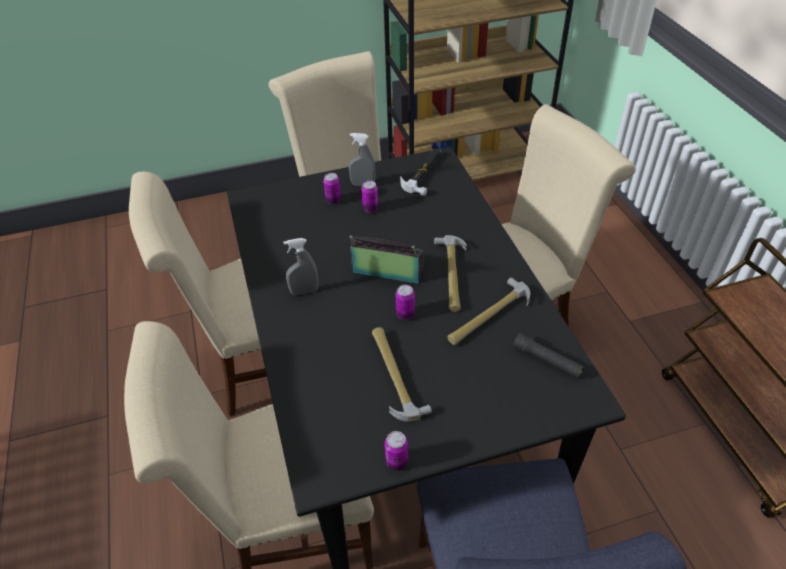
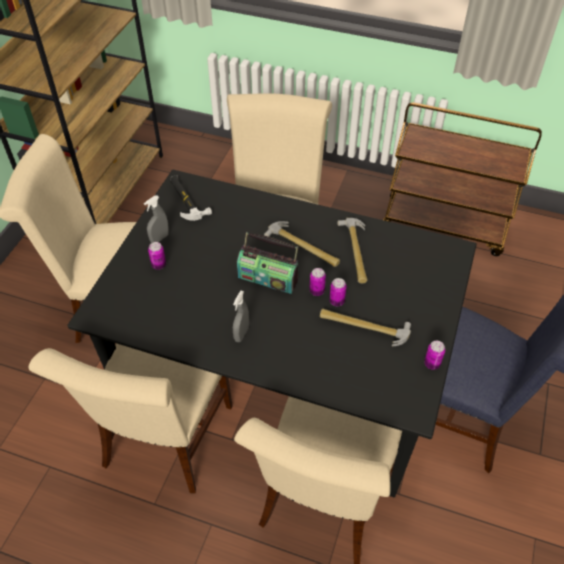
camera: 55 degrees left, 5 degrees up
radio [350,235,423,284] -> radio turned 120 degrees counterclockwise [237,232,298,294]
can [361,181,379,213] -> can moved to [329,278,347,306]
black flashlight [514,333,584,378] -> none

